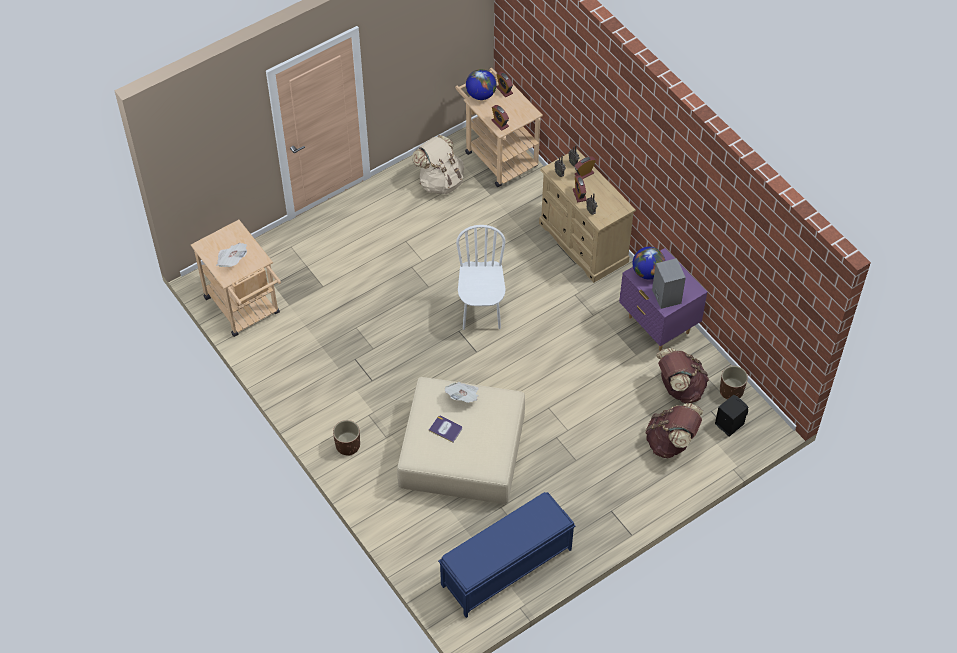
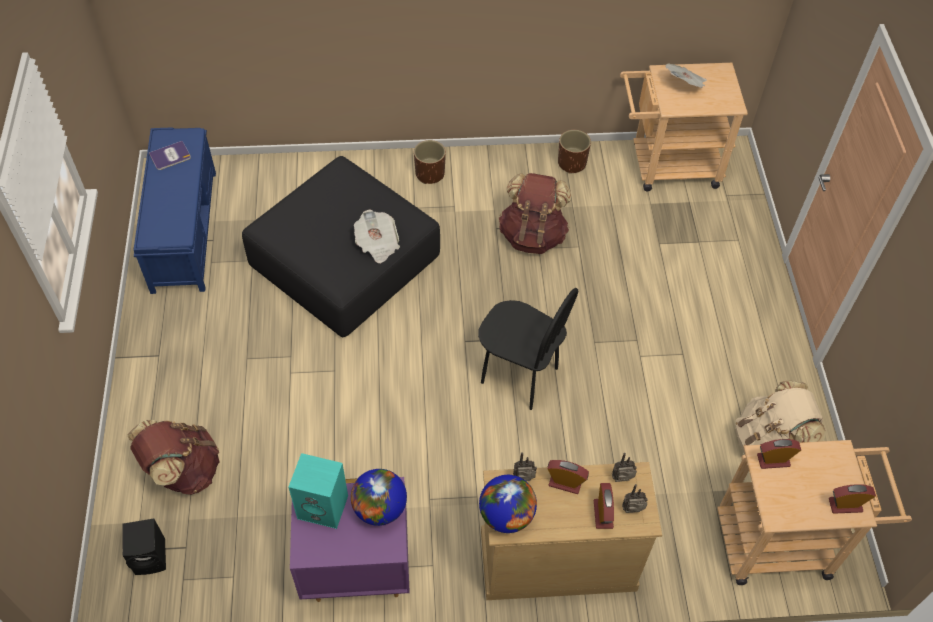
camera: 120 degrees right, 0 degrees up
beige ottoman [397,377,525,504] -> black ottoman [242,156,440,337]
book [429,416,462,443] -> book moved to [149,141,191,170]
white chair [456,225,506,330] -> black chair [478,288,578,410]
globe [466,69,496,100] -> globe moved to [479,475,537,533]
grey speaker [652,258,686,309] -> turquoise speaker [288,453,348,529]
brown backpack [656,348,709,404] -> brown backpack moved to [499,173,571,254]
brown planter [720,366,748,400] -> brown planter moved to [558,130,591,173]

